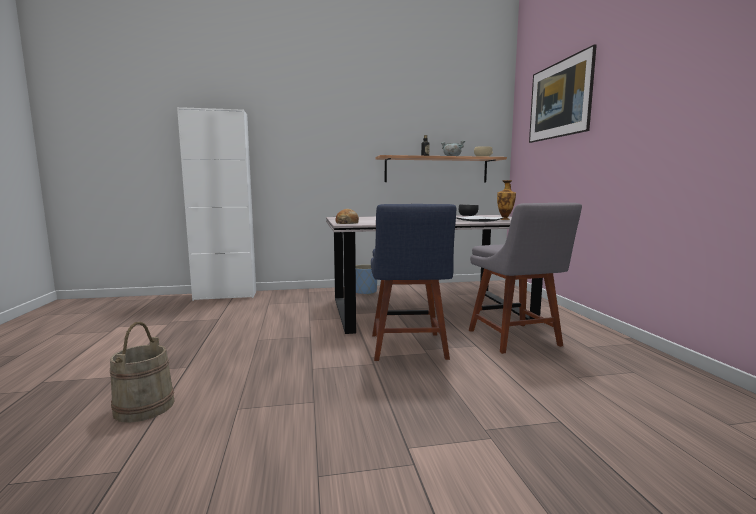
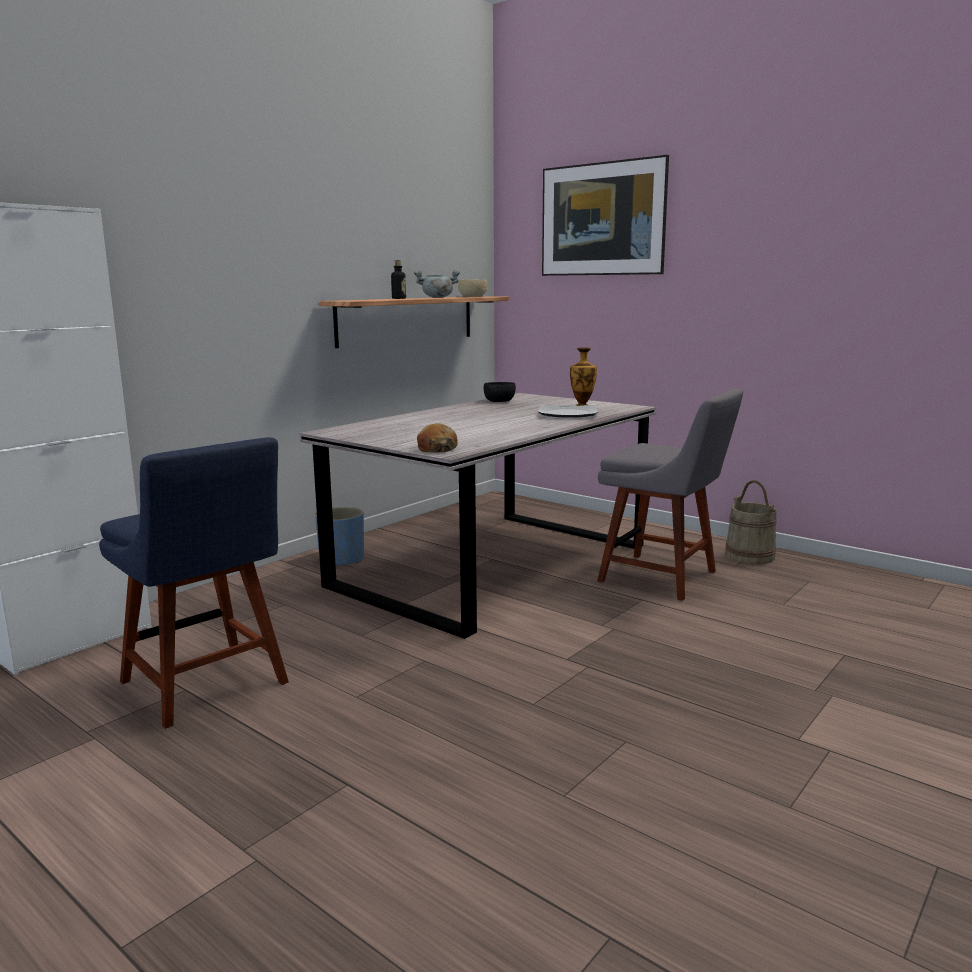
camera: 40 degrees left, 5 degrees up
beige bucket [110,322,174,423] -> beige bucket moved to [725,480,777,565]
blue chair [371,204,456,361] -> blue chair moved to [99,438,289,729]

